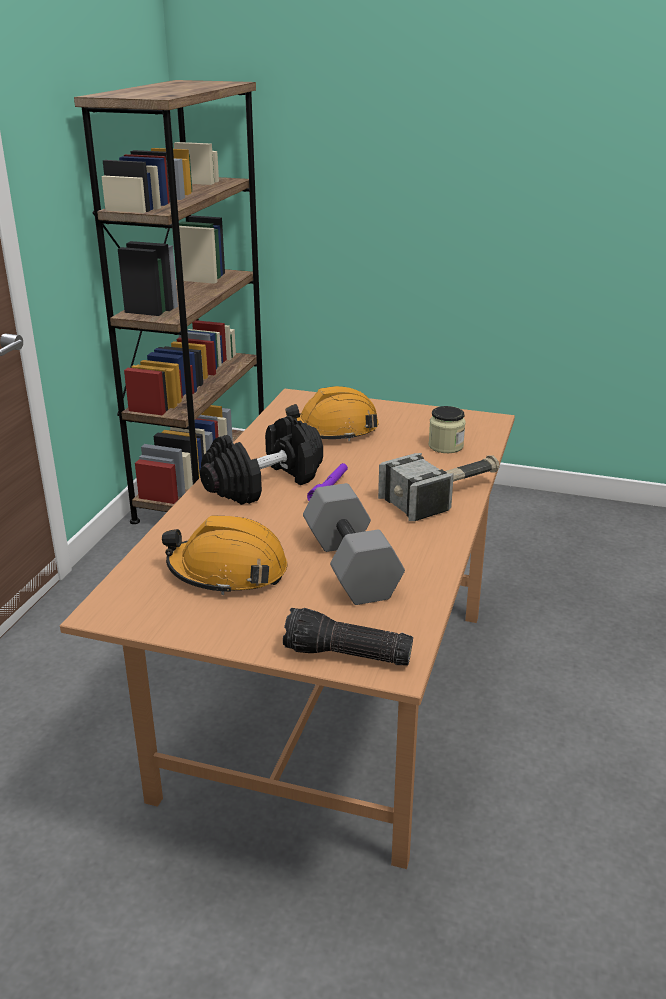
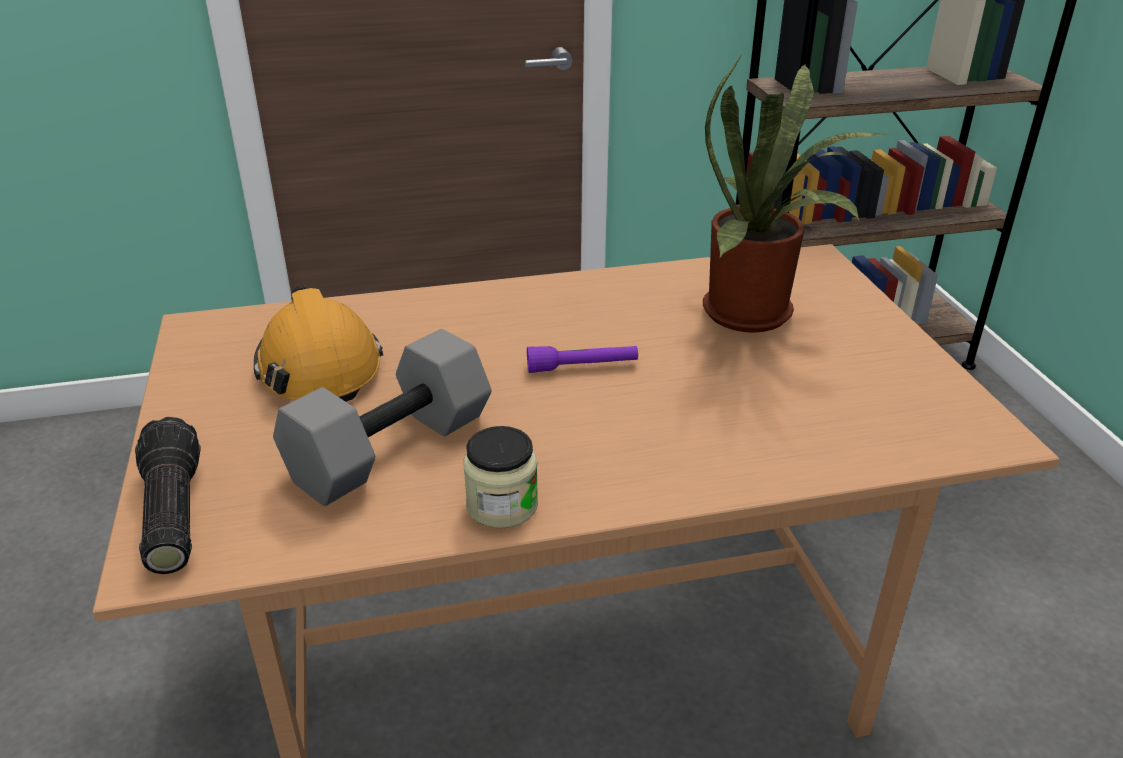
camera: 60 degrees right, 5 degrees up
black dumbbell [200,416,323,505] -> none
orange hard hat [285,386,379,442] -> potted plant [703,56,889,333]
hammer [378,453,500,521] -> none
jar [429,406,466,453] -> jar moved to [463,426,538,529]

